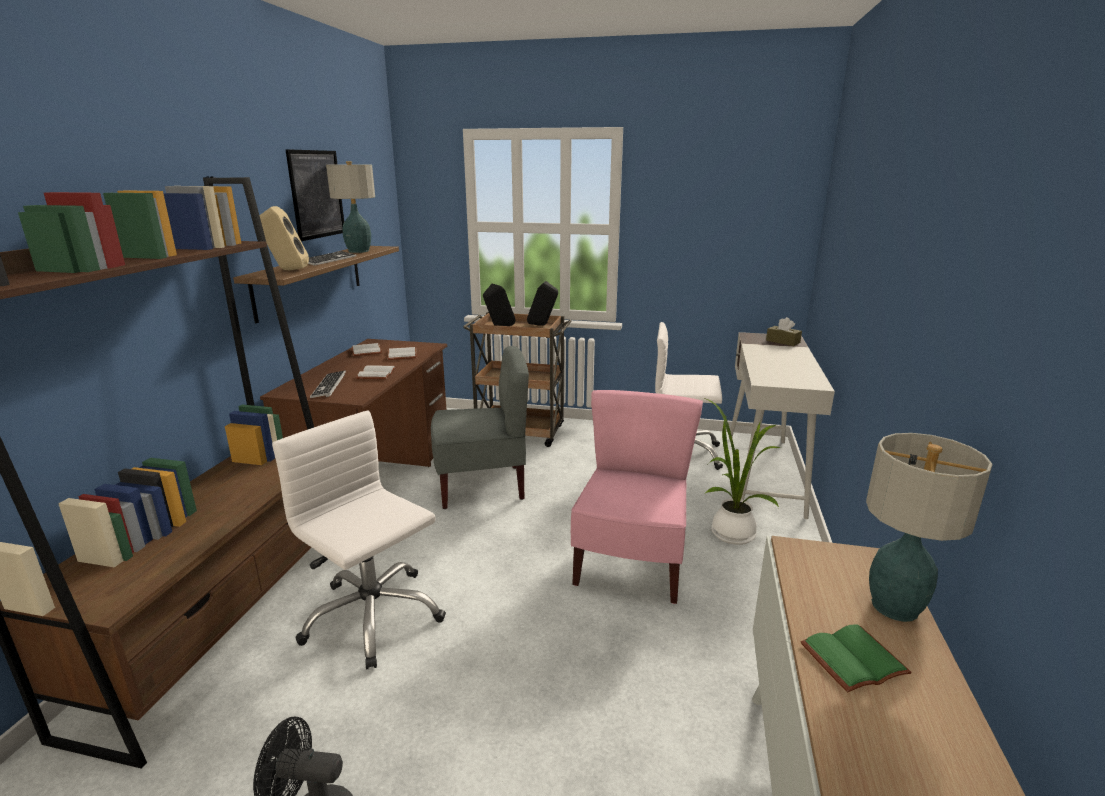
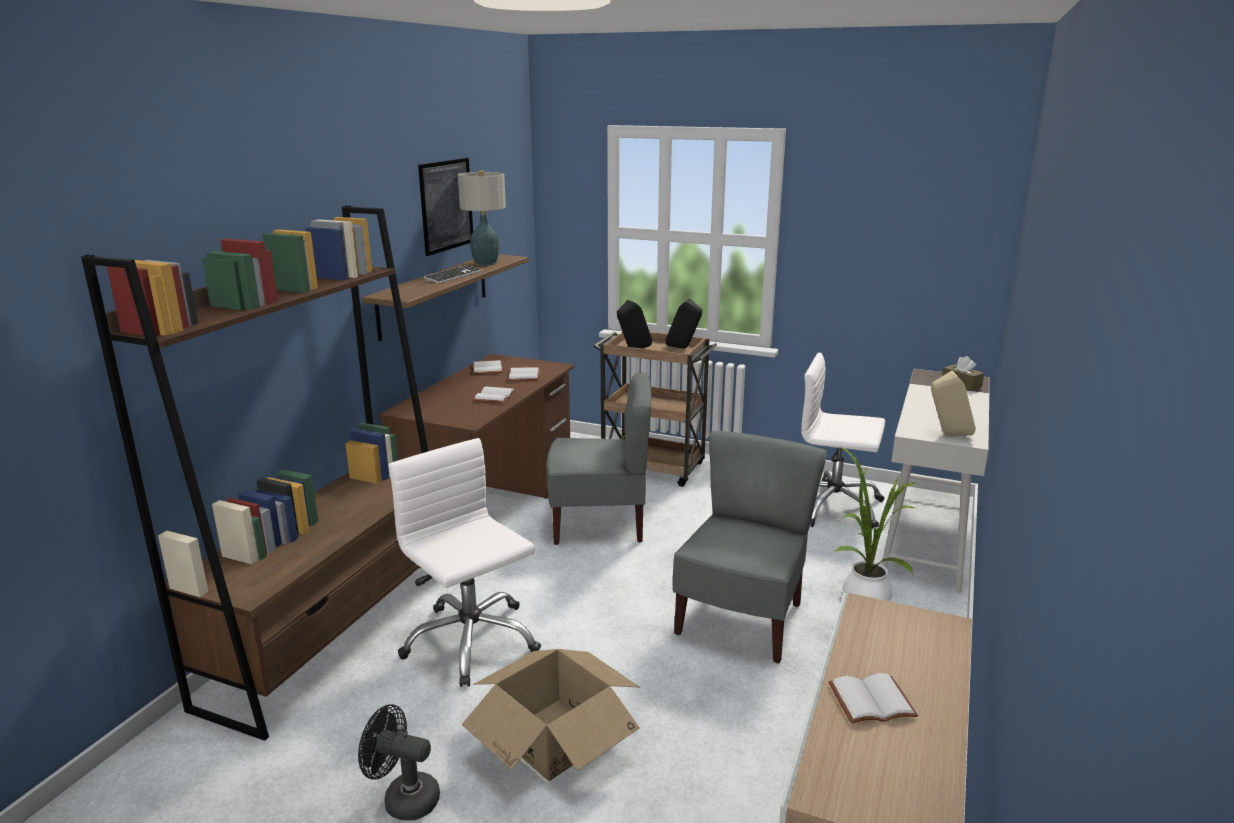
camera: 10 degrees right, 0 degrees up
beige speaker [259,206,309,270] -> beige speaker moved to [931,371,976,436]
keyboard [310,371,346,398] -> none
pink chair [571,390,703,604] -> grey chair [673,431,827,663]
green book [801,624,912,692] -> white book [829,673,918,723]
table lamp [866,433,993,622] -> none
none -> cardboard box [462,649,640,781]

